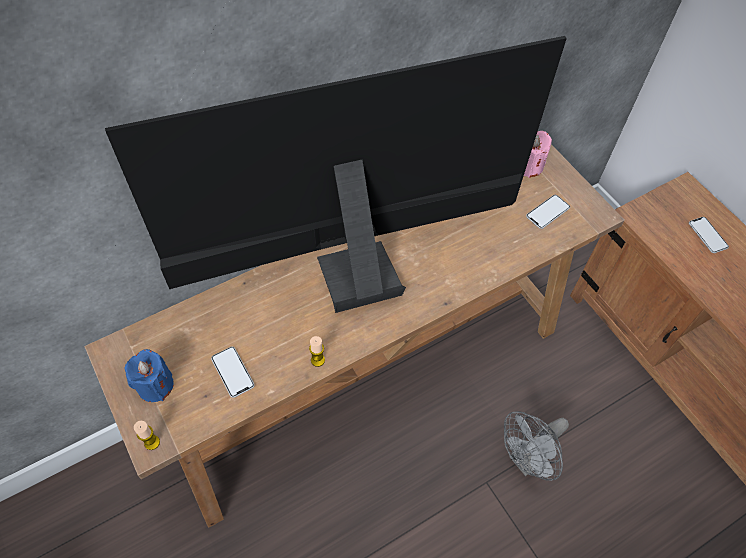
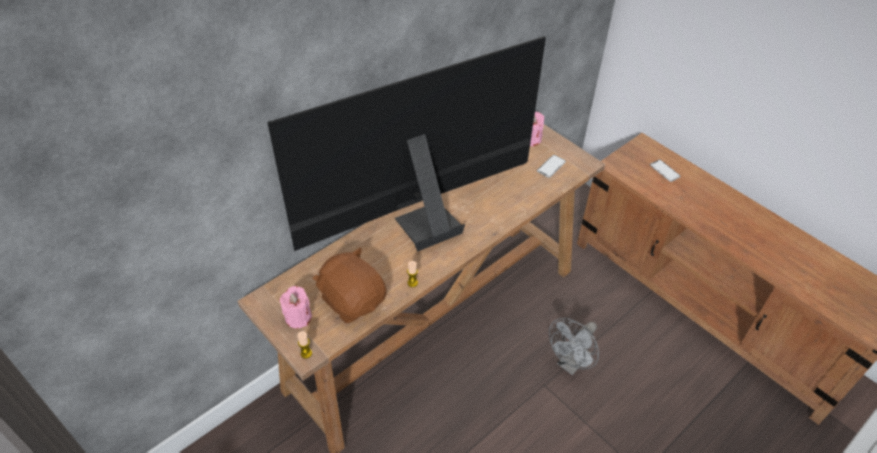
camera: 10 degrees left, 10 degrees down
blue candle [125,349,174,402] -> pink candle [280,286,312,329]
phone [211,347,254,398] -> brown plush toy [312,247,386,323]

